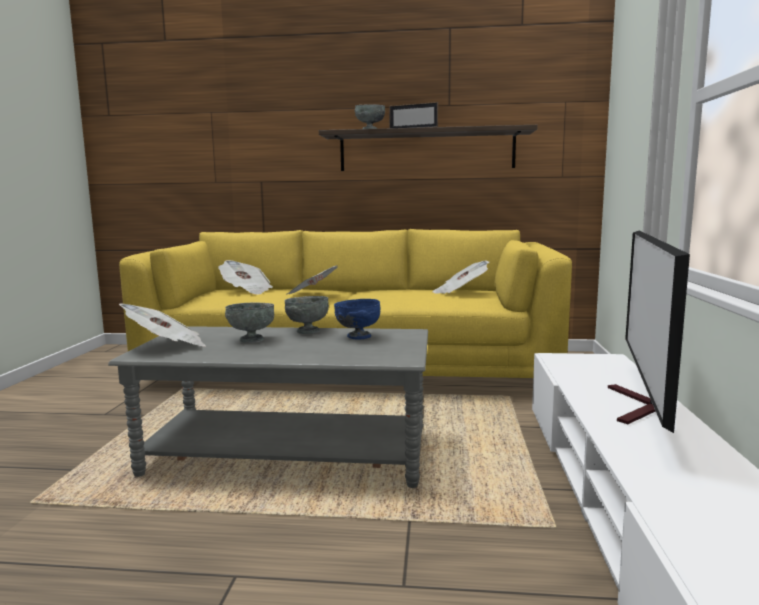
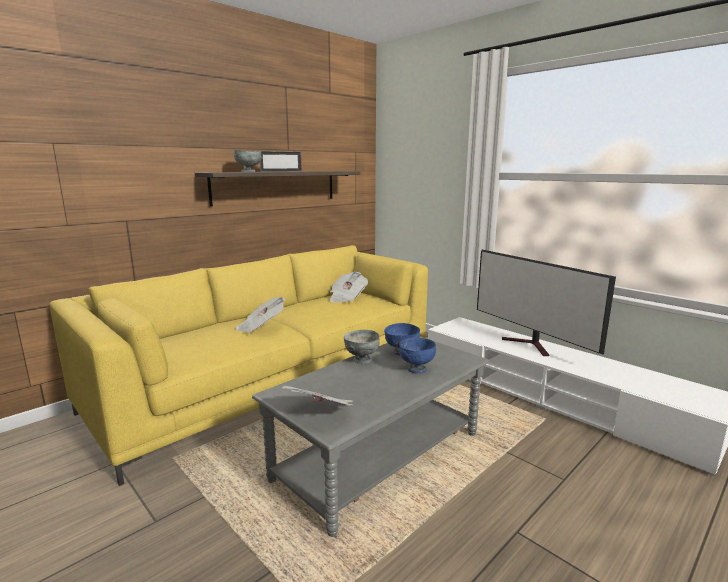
camera: 50 degrees left, 5 degrees up
newspaper [218,260,273,295] -> none
grey bowl [225,303,274,343] -> none
none -> blue bowl [399,338,436,374]

